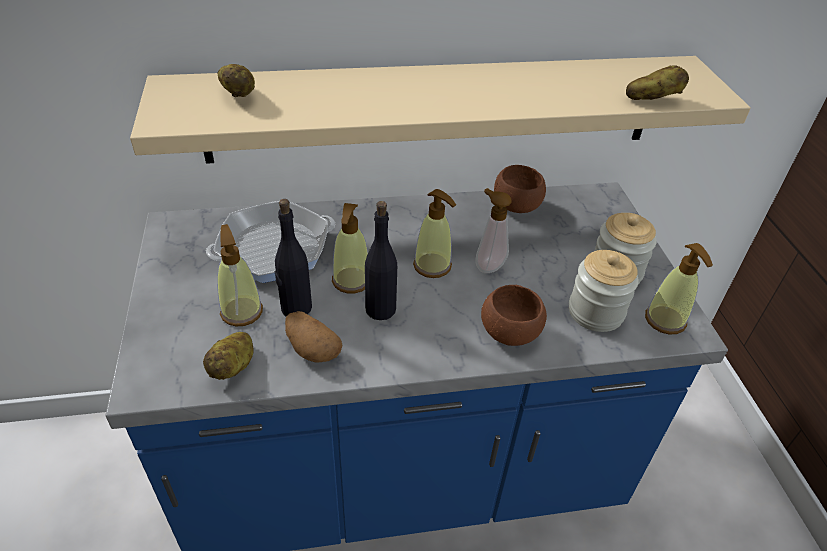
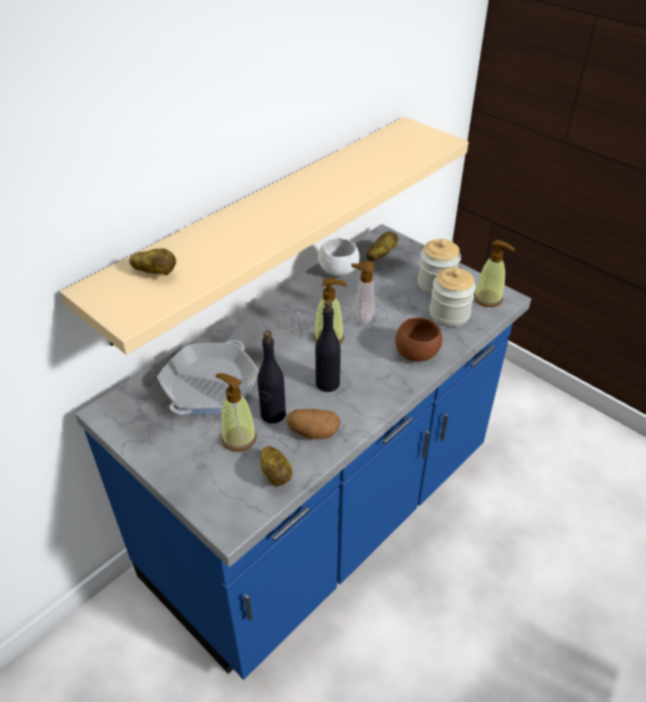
camera: 35 degrees left, 0 degrees up
soap dispenser [332,203,368,293] -> none
brown bowl [494,165,546,213] -> white bowl [318,238,360,276]
potato [626,65,689,100] -> potato moved to [366,232,399,261]

